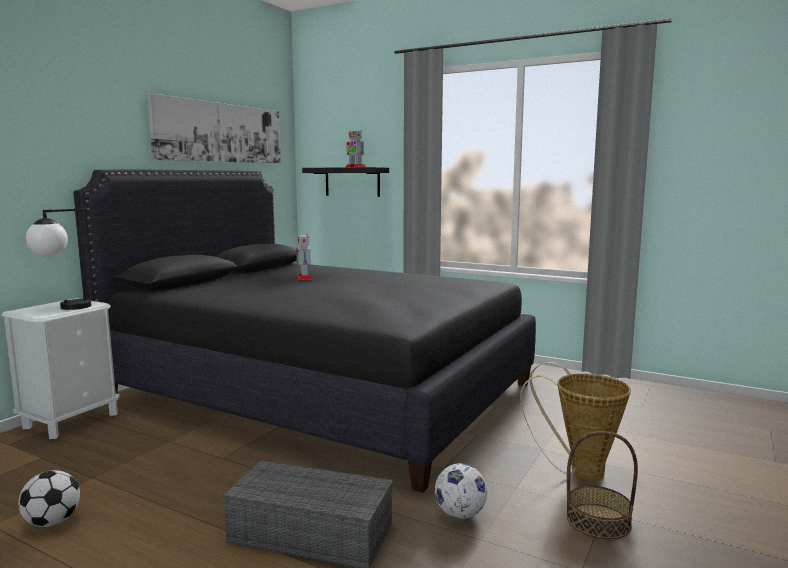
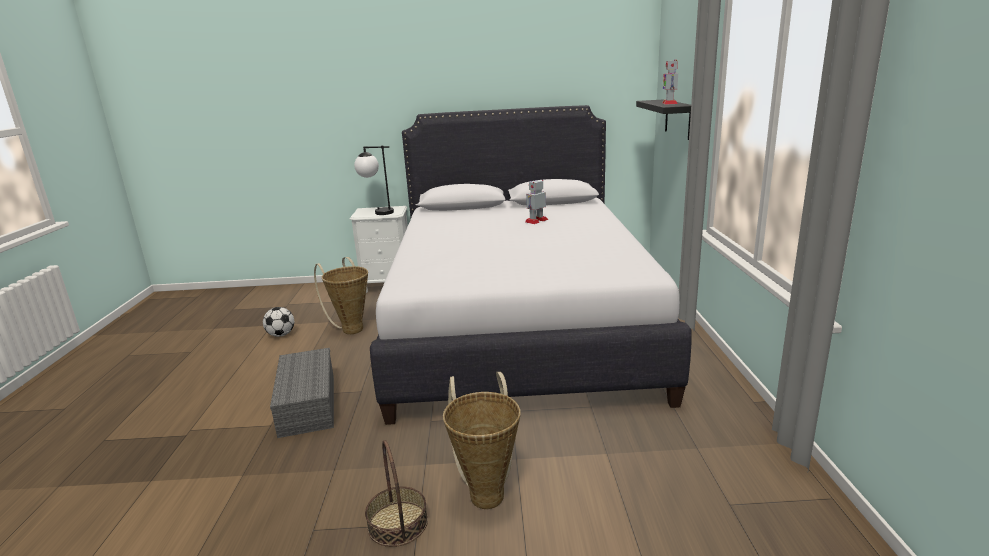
camera: 60 degrees right, 10 degrees up
black bed [73,169,536,493] -> white bed [370,105,691,425]
picture [147,93,281,163] -> none
football [435,463,487,519] -> none
none -> basket [314,257,368,334]

